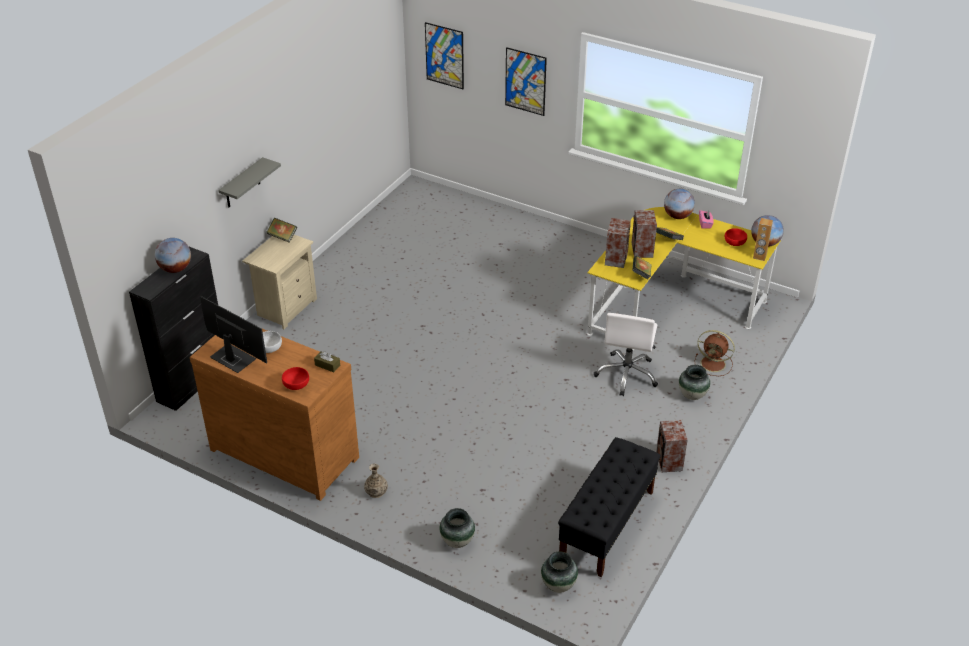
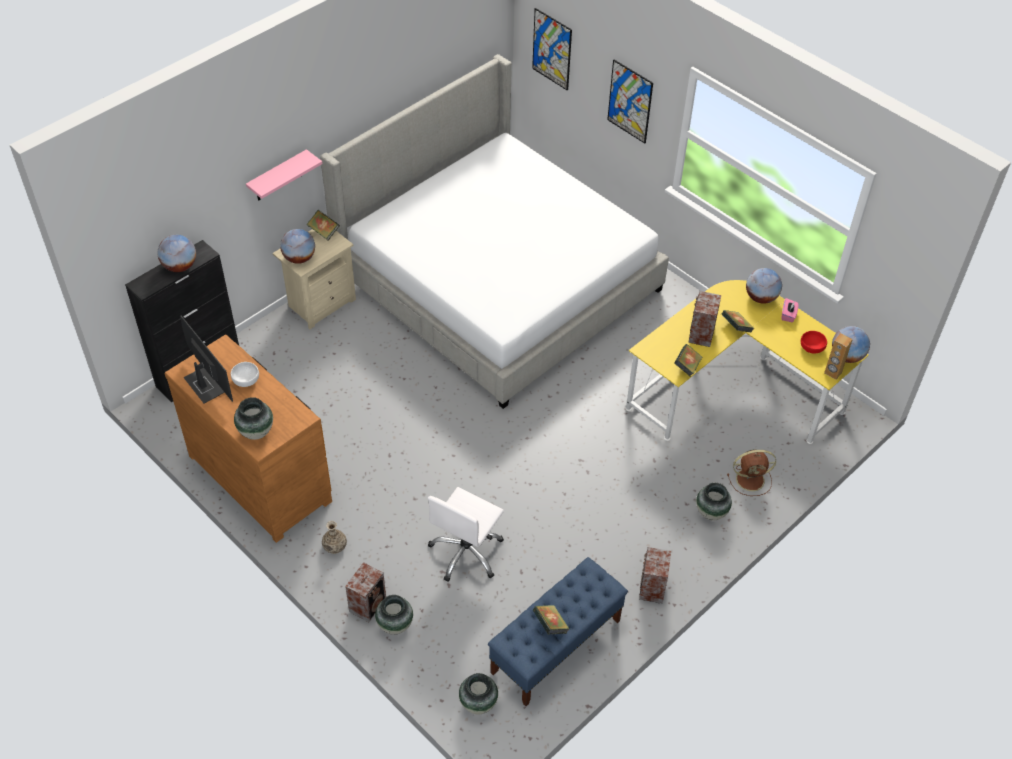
camera: 15 degrees right, 10 degrees up
grey shelf [218,157,281,207] -> pink shelf [246,149,322,201]
red bowl [282,367,309,390] -> vase [234,397,273,440]
brown tissue box [314,351,340,372] -> none
black bench [558,437,661,577] -> blue bench [488,557,628,706]
white office chair [594,313,658,396] -> white office chair moved to [428,487,504,582]
speaker [605,218,631,268] -> speaker moved to [345,562,386,622]
brown fan [695,330,735,376] -> brown fan turned 45 degrees counterclockwise [727,449,776,496]
none -> globe [280,229,315,264]
none -> bed [320,54,669,409]
none -> book [533,605,569,634]

